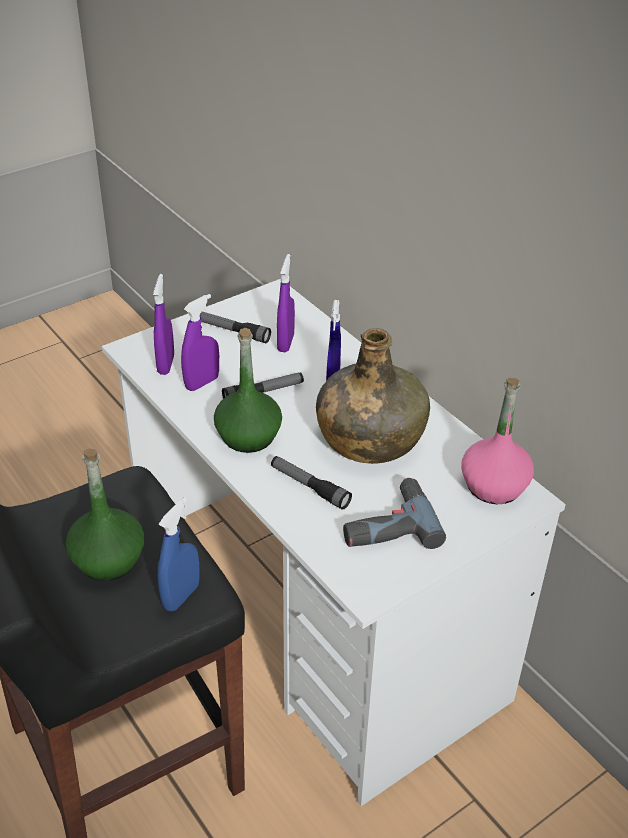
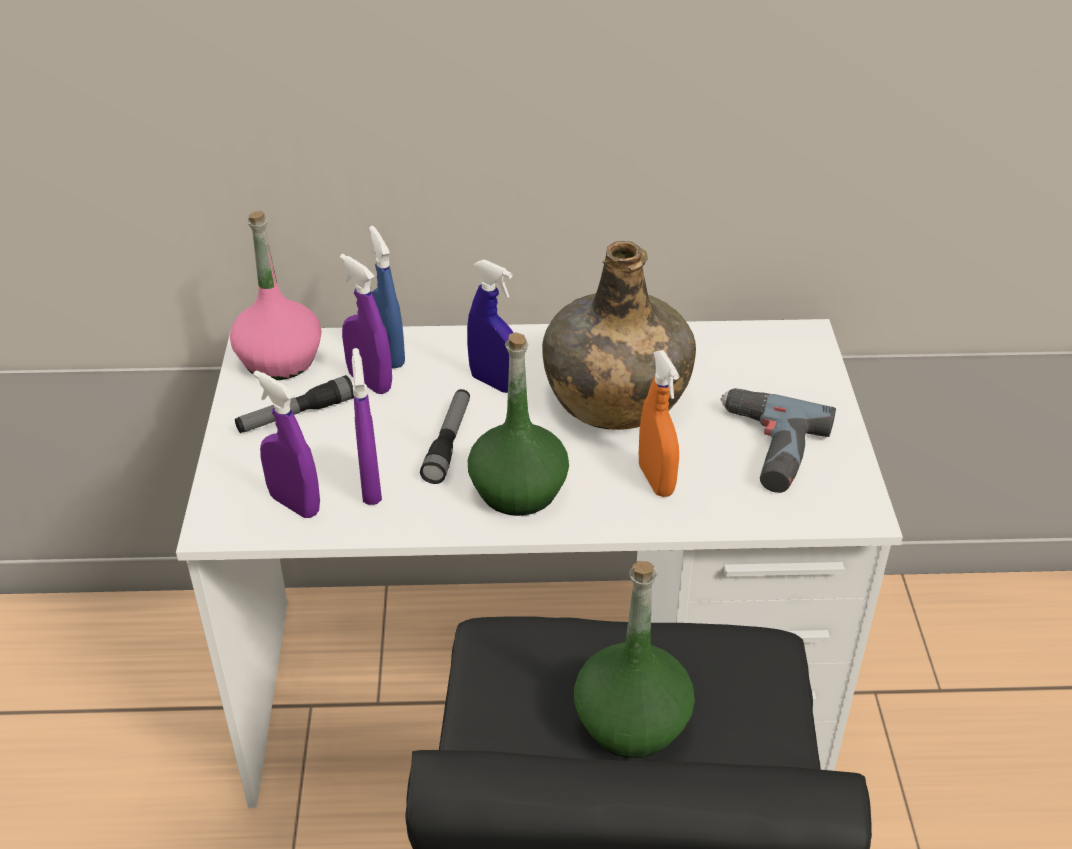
camera: 55 degrees left, 0 degrees up
blue spray bottle [157,497,200,611] -> blue spray bottle moved to [369,226,405,369]
flashlight [271,456,352,510] -> orange spray bottle [639,350,679,497]
pink bottle [461,378,534,504] -> pink bottle moved to [230,211,321,380]

